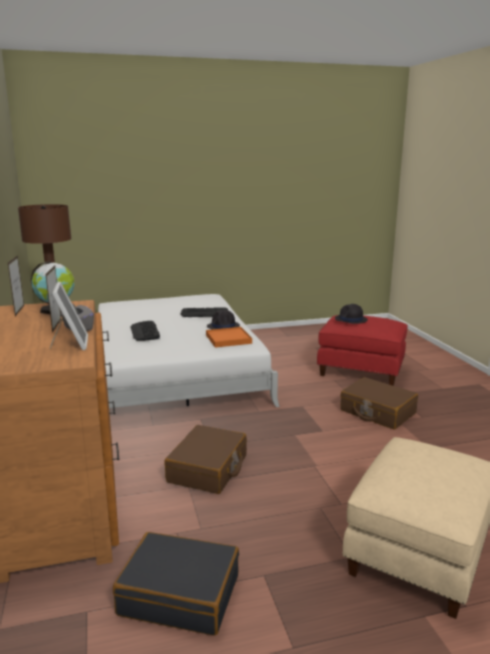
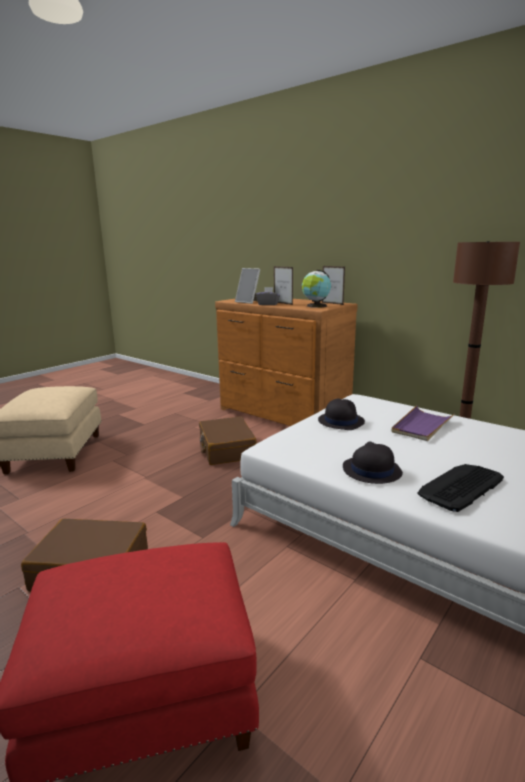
camera: 145 degrees right, 0 degrees up
black suitcase [113,532,239,635] -> none
keyboard [130,321,160,341] -> purple tray [391,405,455,441]
orange tray [206,327,252,348] -> none
black hat [335,304,368,324] -> black hat moved to [318,398,365,430]

